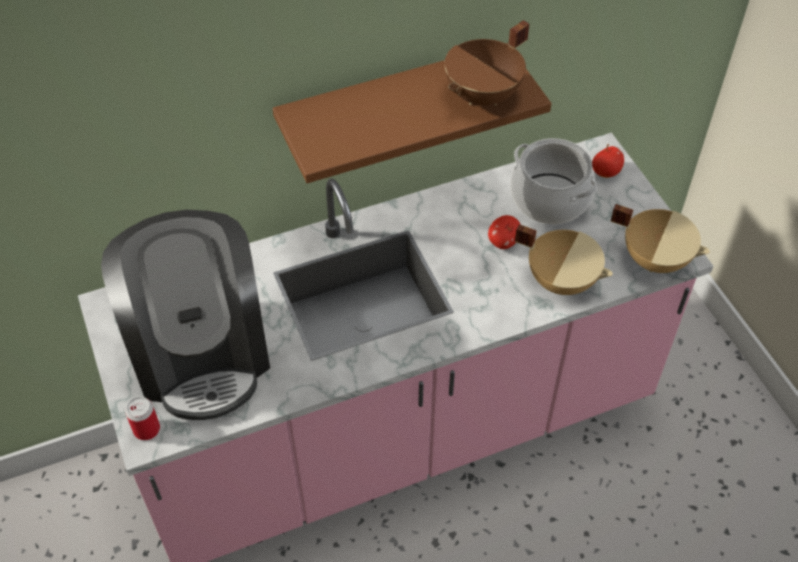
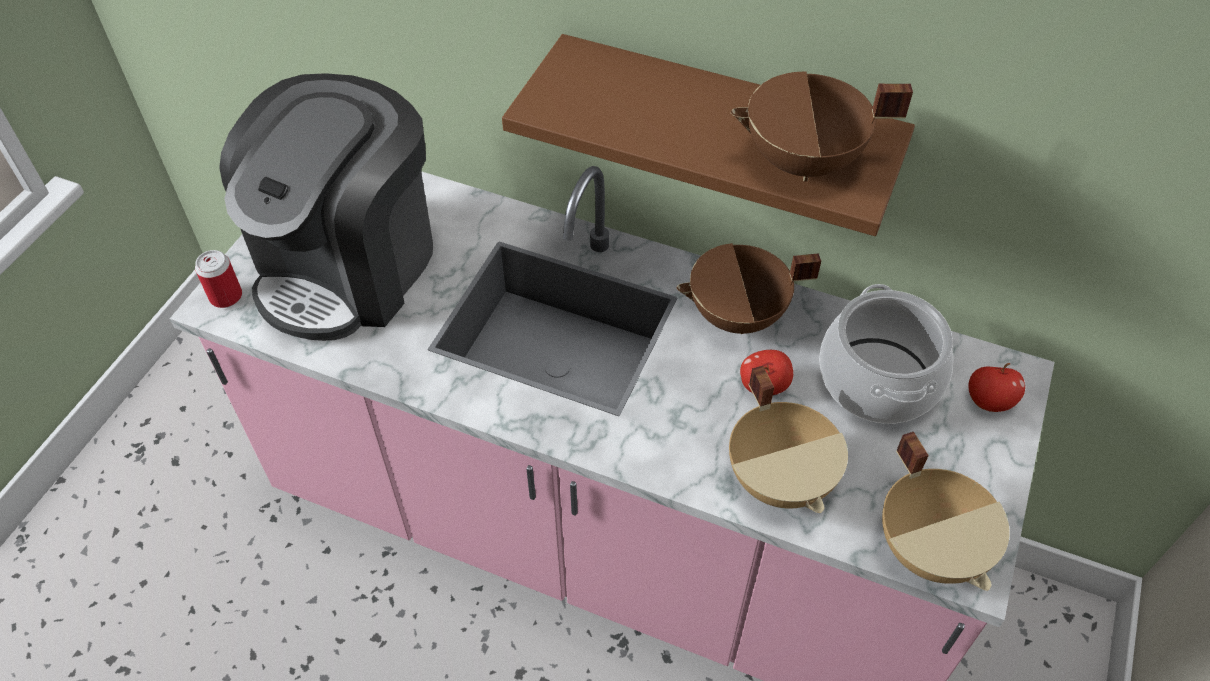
camera: 45 degrees right, 0 degrees up
none -> brown cooking pot [676,243,821,334]

